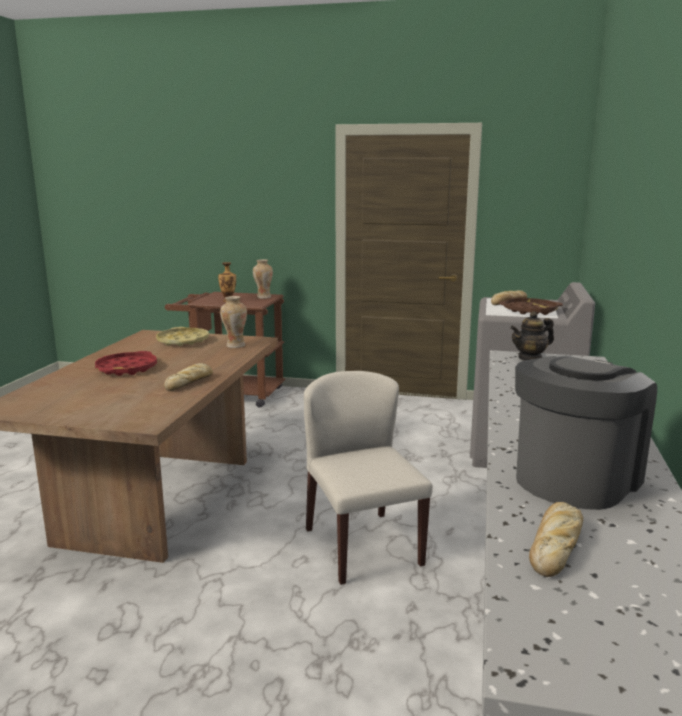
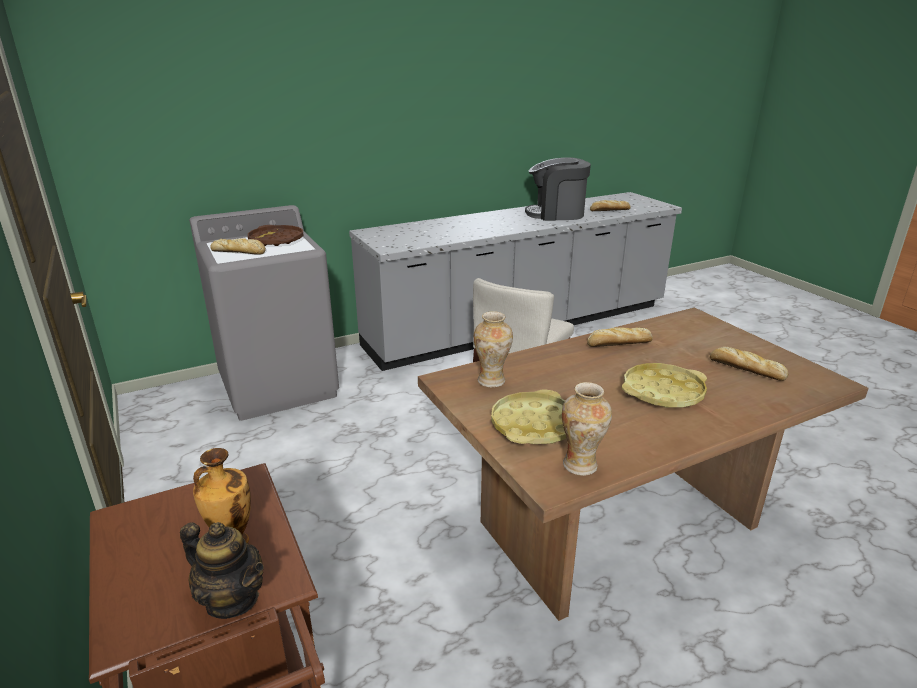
camera: 130 degrees left, 10 degrees up
red tray [95,351,157,376] -> yellow tray [622,363,707,408]
vase [253,259,273,299] -> vase moved to [562,382,612,476]
teapot [510,311,554,360] -> teapot moved to [180,522,264,619]
none -> bread [710,347,788,381]

